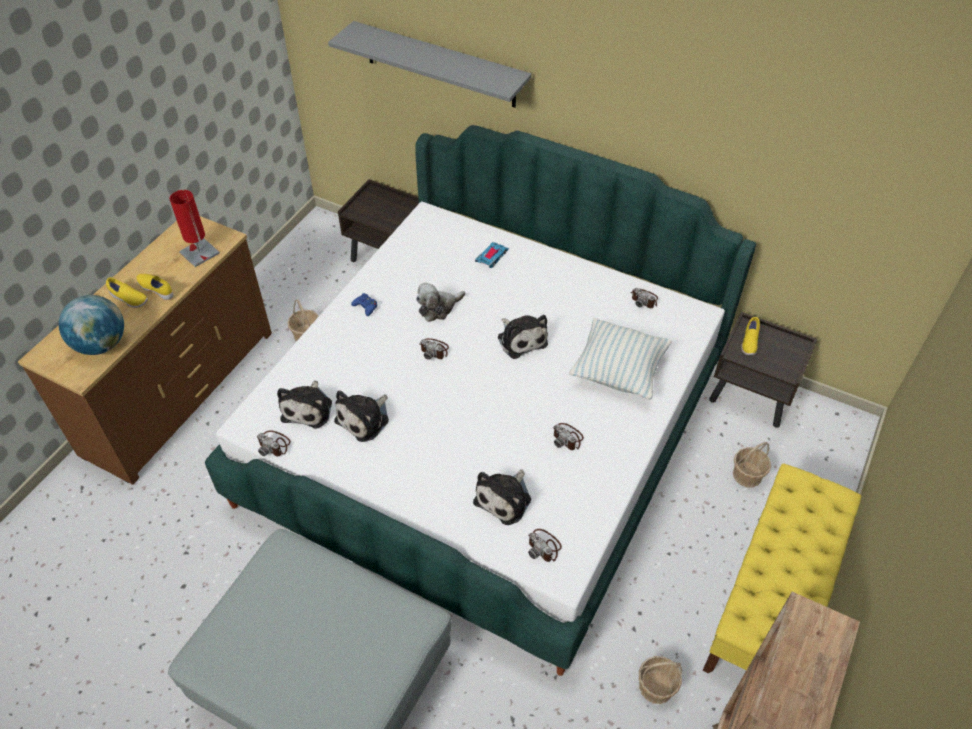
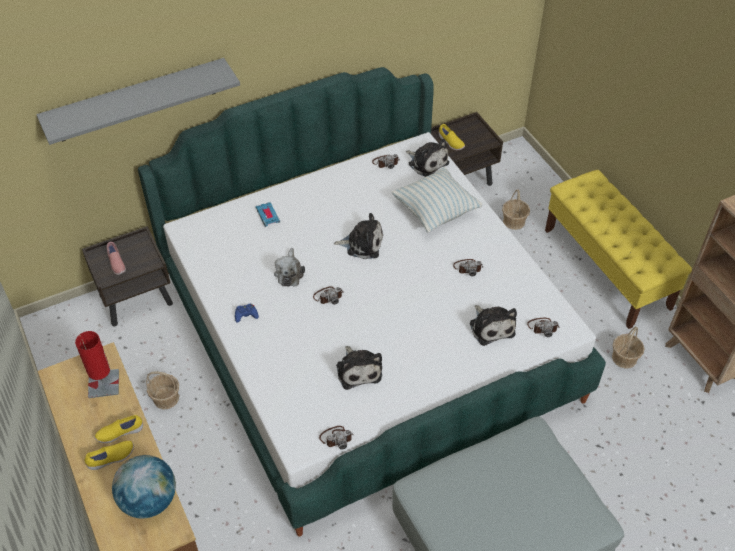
camera: 55 degrees left, 0 degrees up
plush toy [277,380,332,429] -> plush toy moved to [406,139,449,177]
none -> pink shoe [107,242,126,275]

